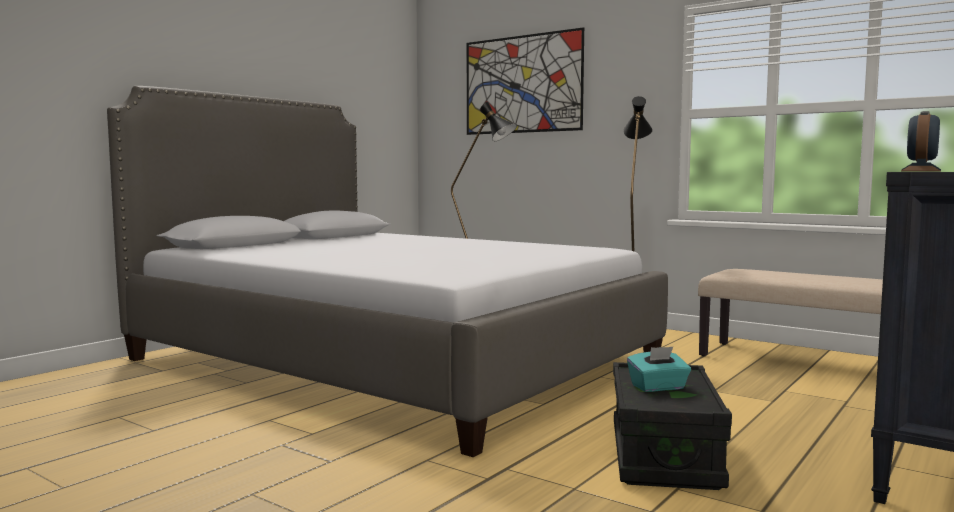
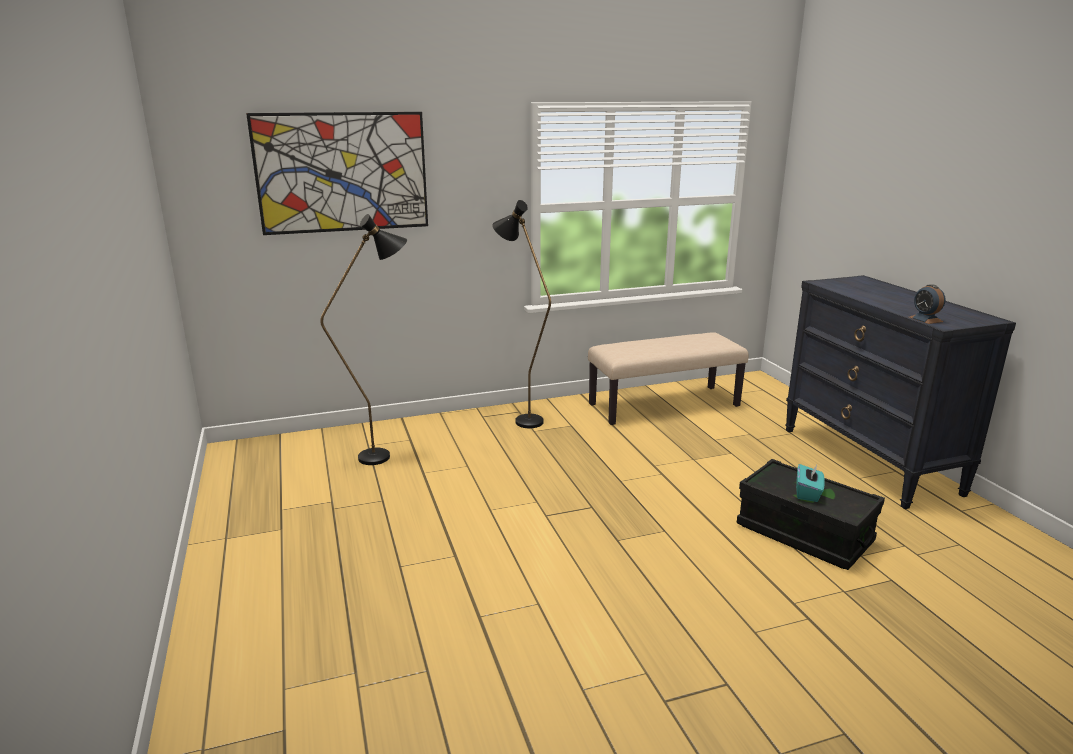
camera: 55 degrees left, 15 degrees up
bed [107,86,668,457] -> none

